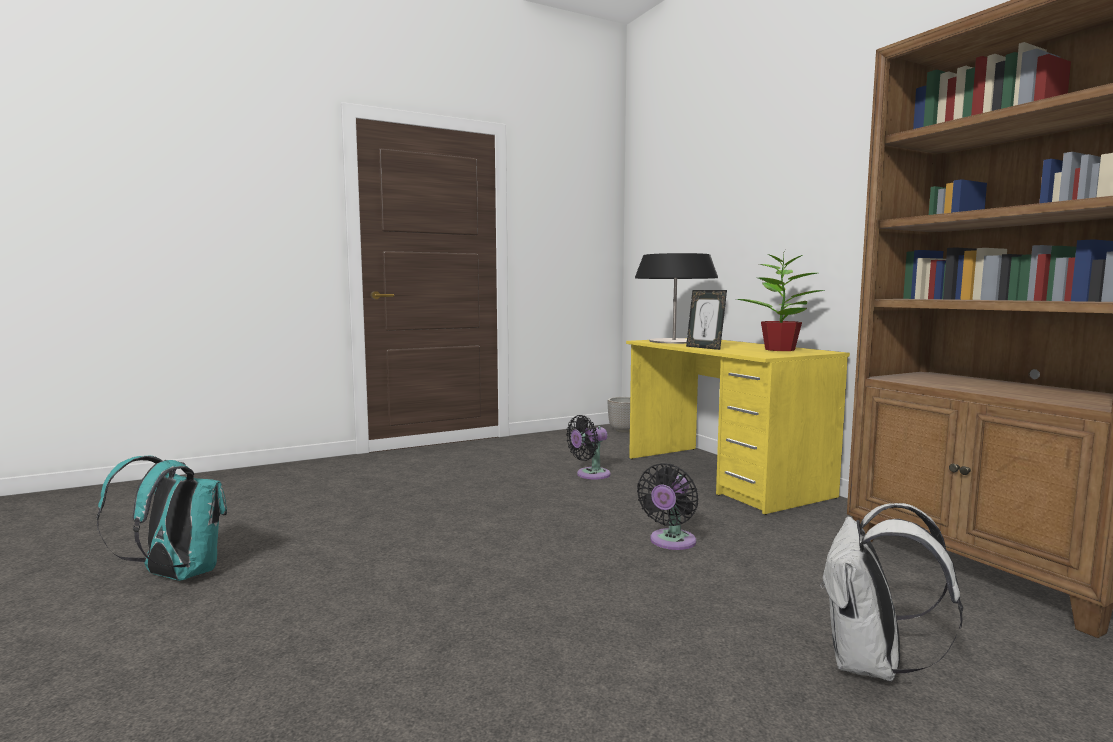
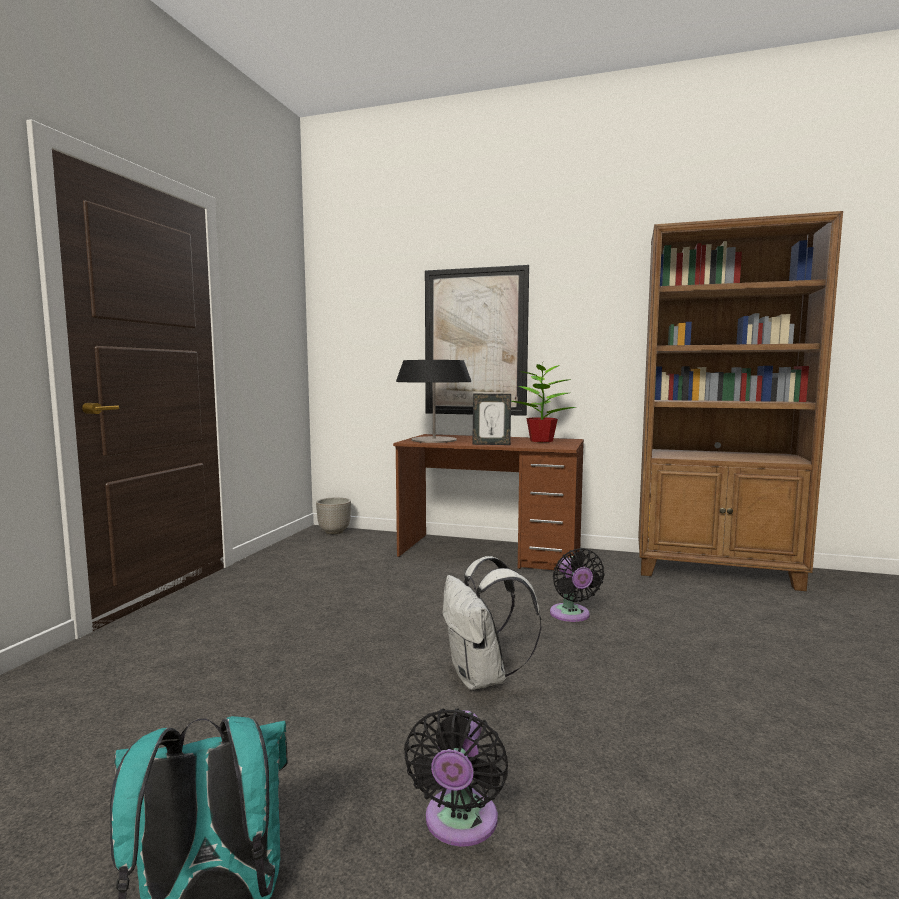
camera: 45 degrees left, 0 degrees up
black fan [566,415,611,479] -> black fan moved to [404,708,508,847]
yellow desk [626,340,850,515] -> brown desk [393,434,584,570]
white backpack [820,503,963,681] -> white backpack moved to [442,556,541,690]
none -> picture [425,265,529,416]

